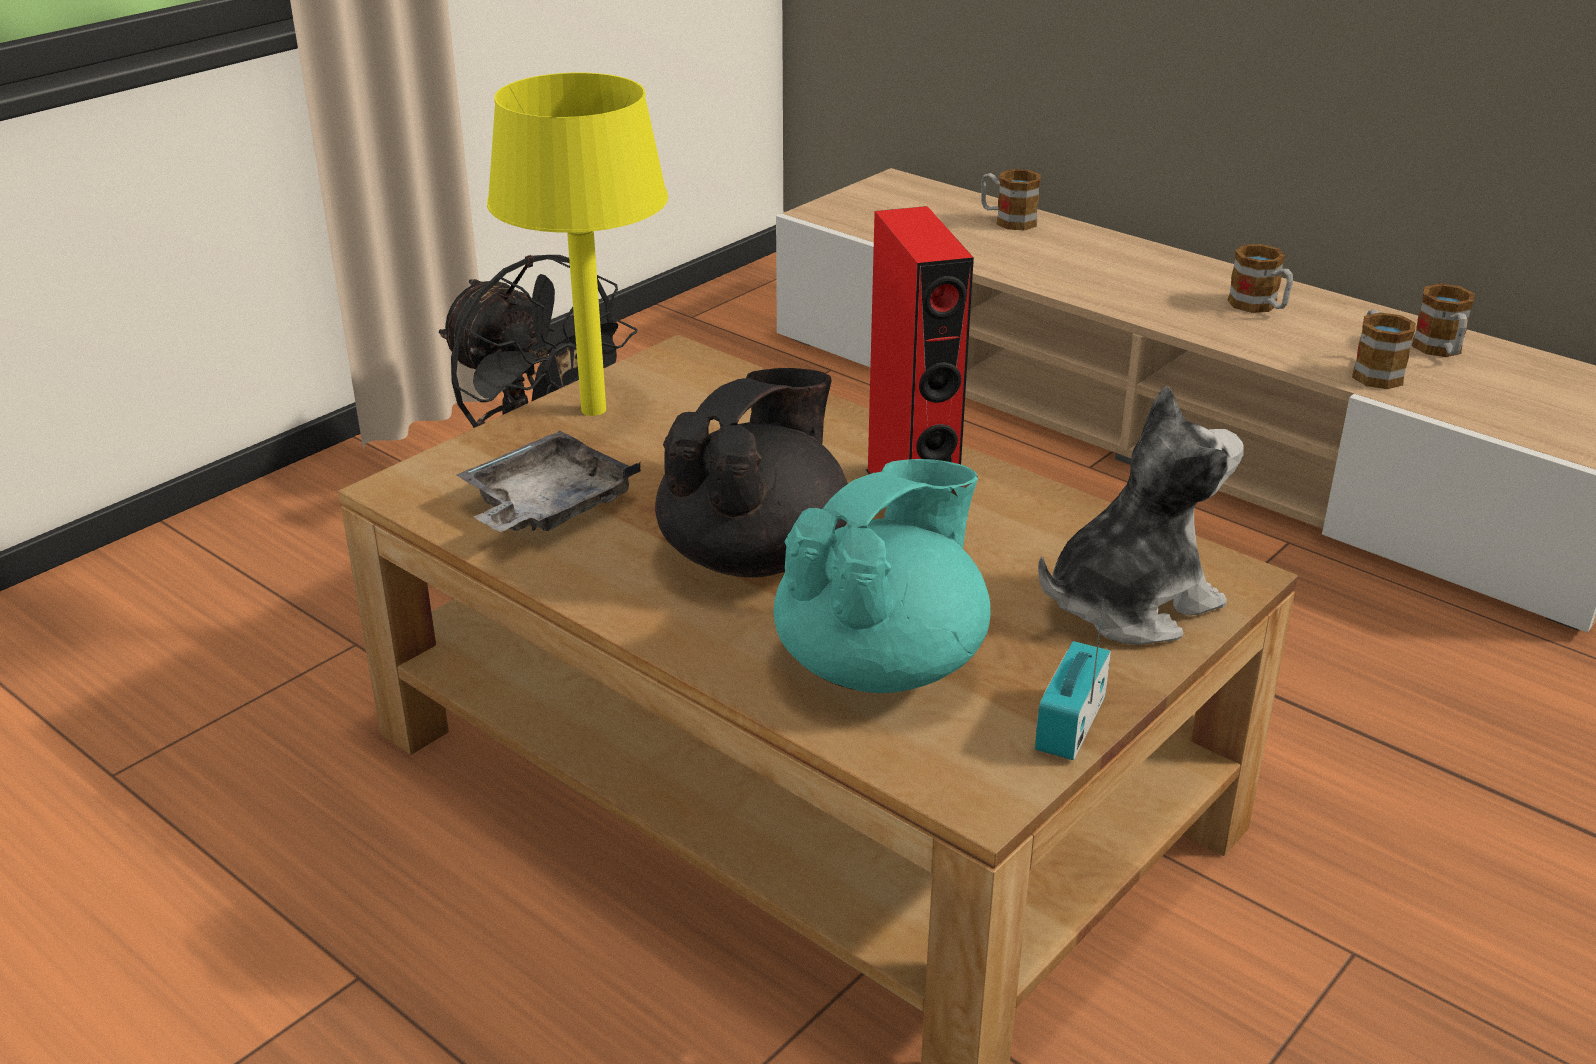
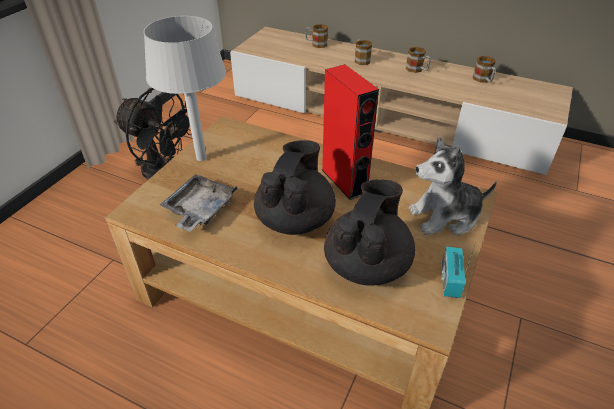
camera: 15 degrees left, 10 degrees up
yellow table lamp [487,73,668,416] -> grey table lamp [144,16,226,161]
turquoise teapot [773,459,991,693] -> black teapot [324,179,415,286]
plush toy [1038,386,1244,645] -> plush toy turned 150 degrees counterclockwise [409,137,497,236]
mug [1352,310,1416,389] -> mug moved to [355,39,372,65]

